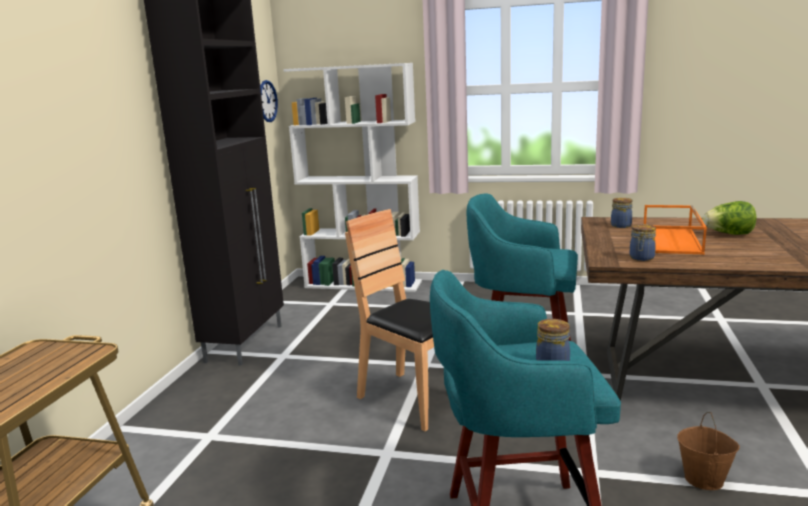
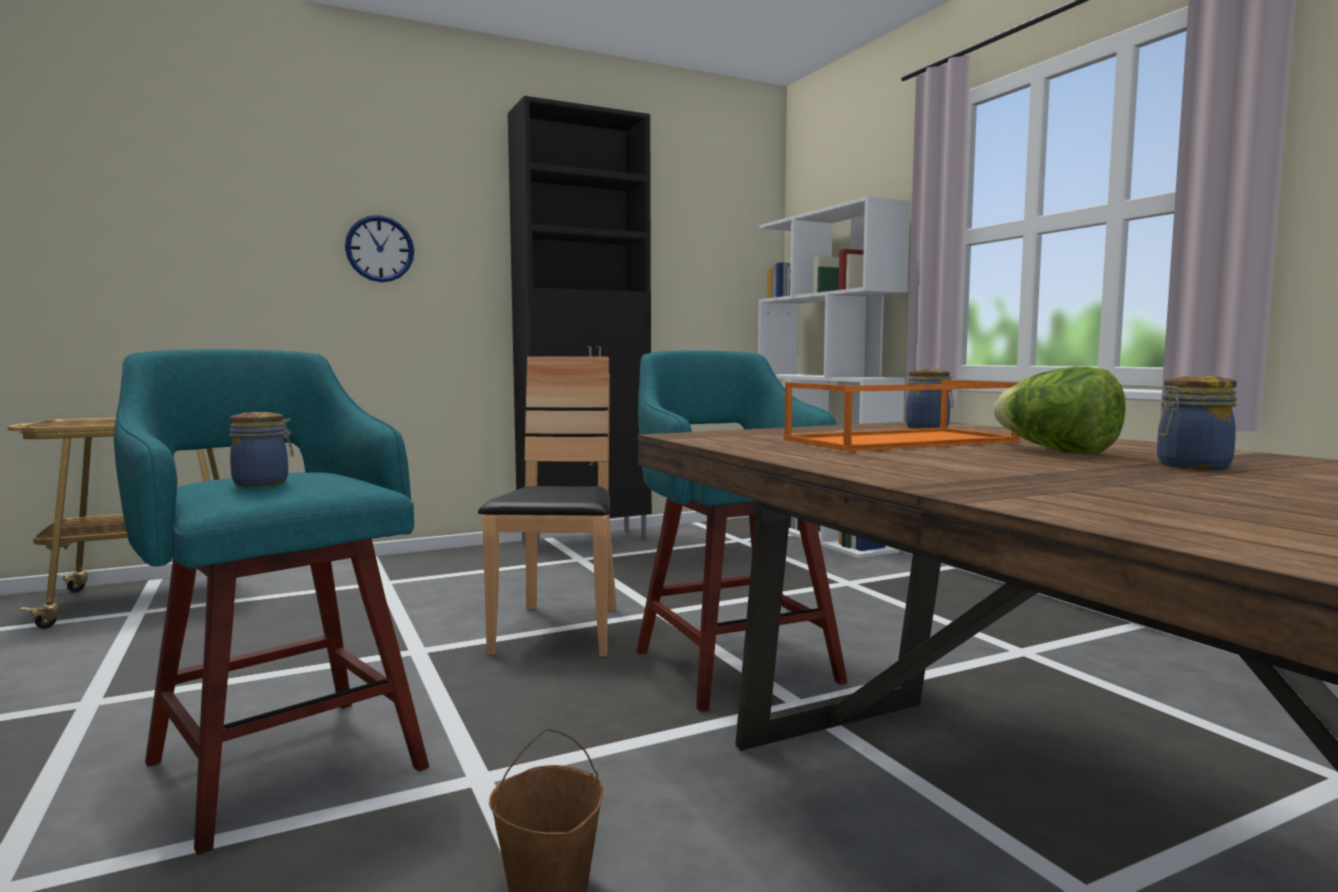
camera: 50 degrees right, 10 degrees down
wall clock [260,80,278,122] -> wall clock moved to [345,215,414,282]
jar [630,224,656,261] -> jar moved to [1157,376,1237,470]

